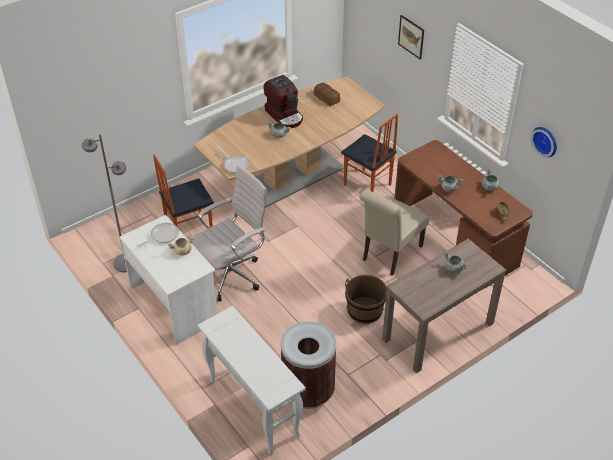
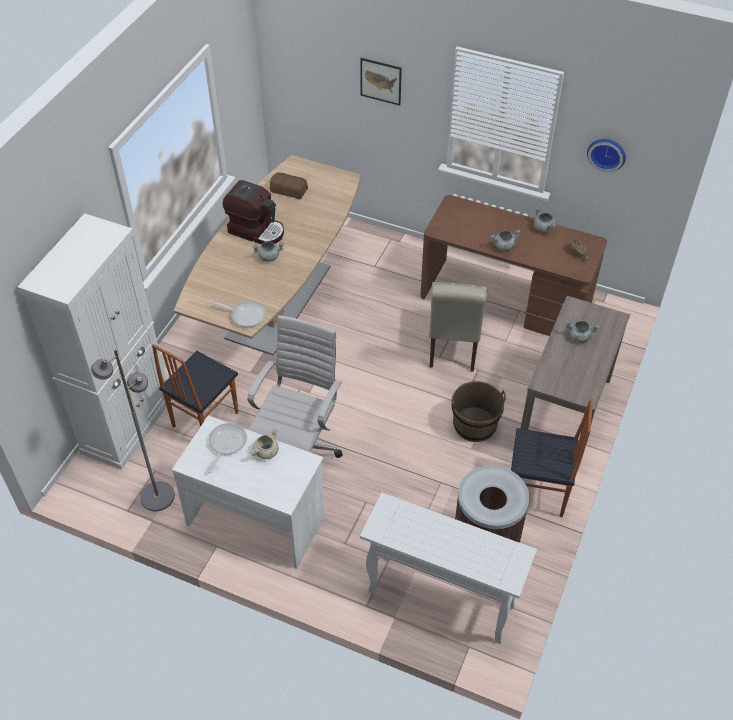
camera: 30 degrees left, 5 degrees up
chair [341,114,398,192] -> chair moved to [511,398,593,517]
none -> white cabinet [17,213,172,470]

